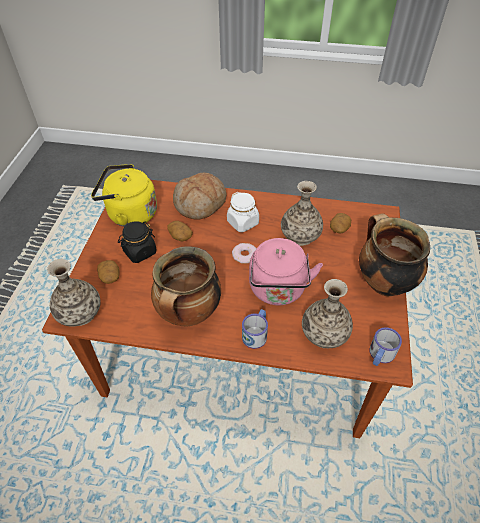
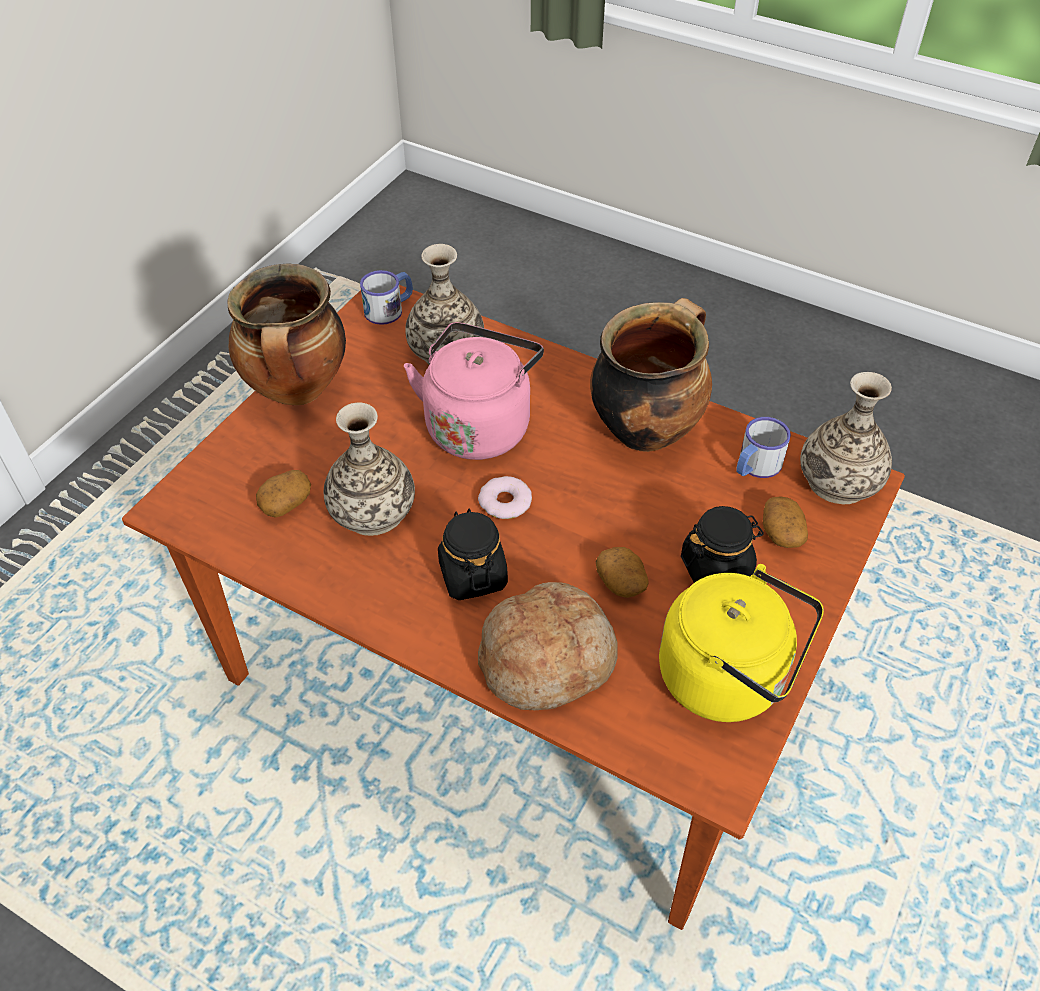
camera: 160 degrees left, 0 degrees up
white jar [227,192,259,232] -> black jar [438,509,508,600]
mug [242,309,268,349] -> mug moved to [736,417,791,478]

